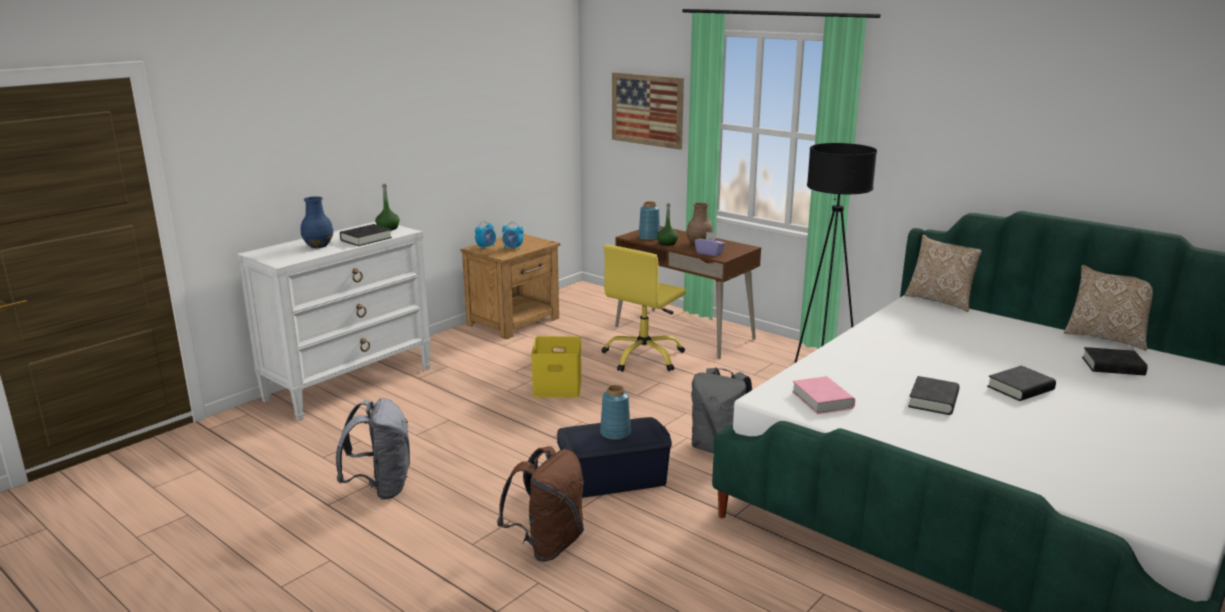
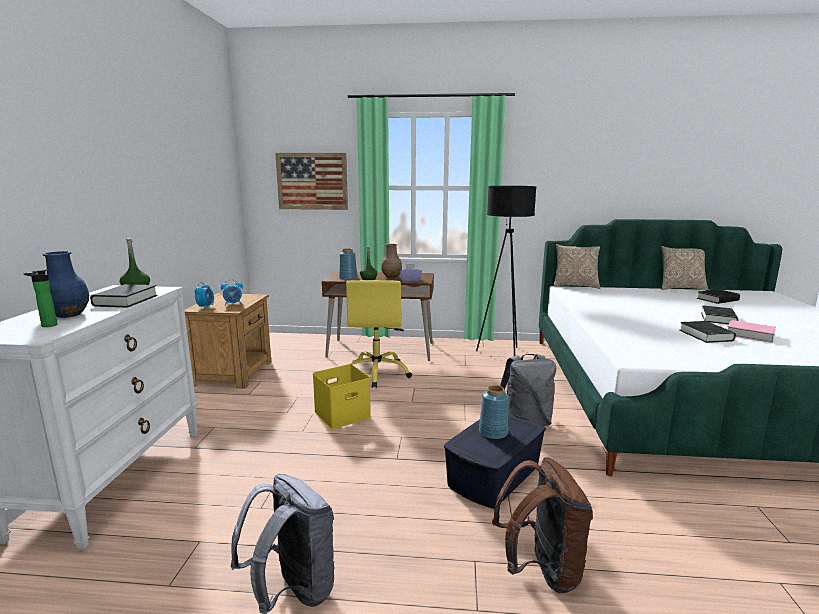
camera: 35 degrees left, 5 degrees down
pink book [792,376,855,414] -> pink book moved to [727,320,776,343]
none -> bottle [24,270,57,327]

